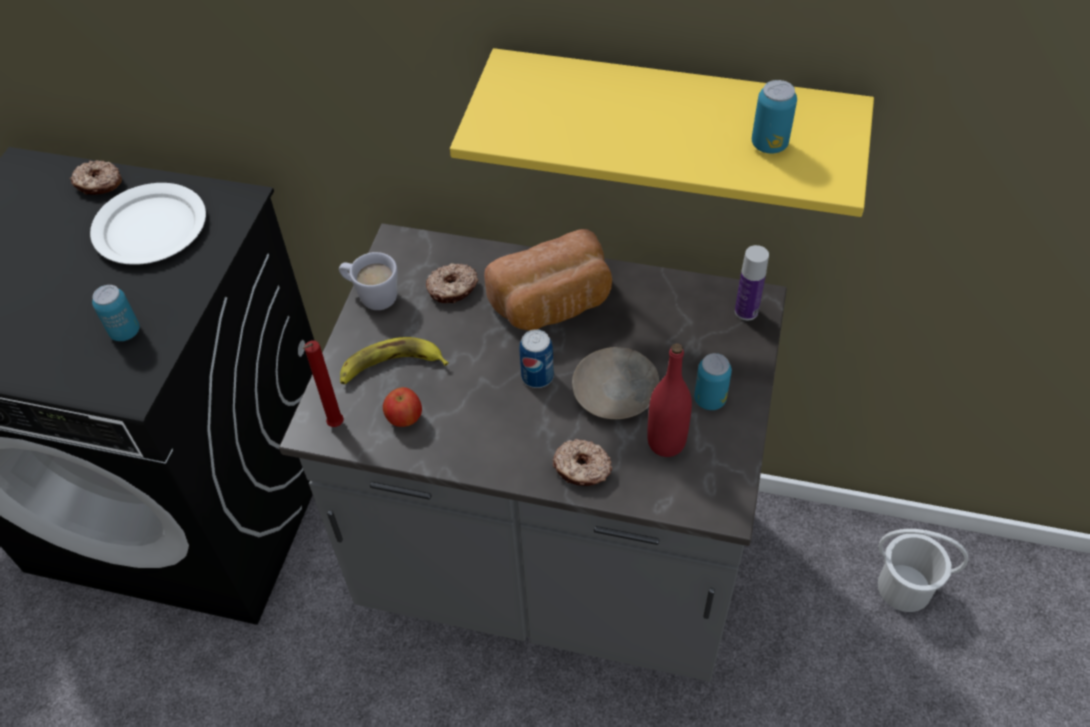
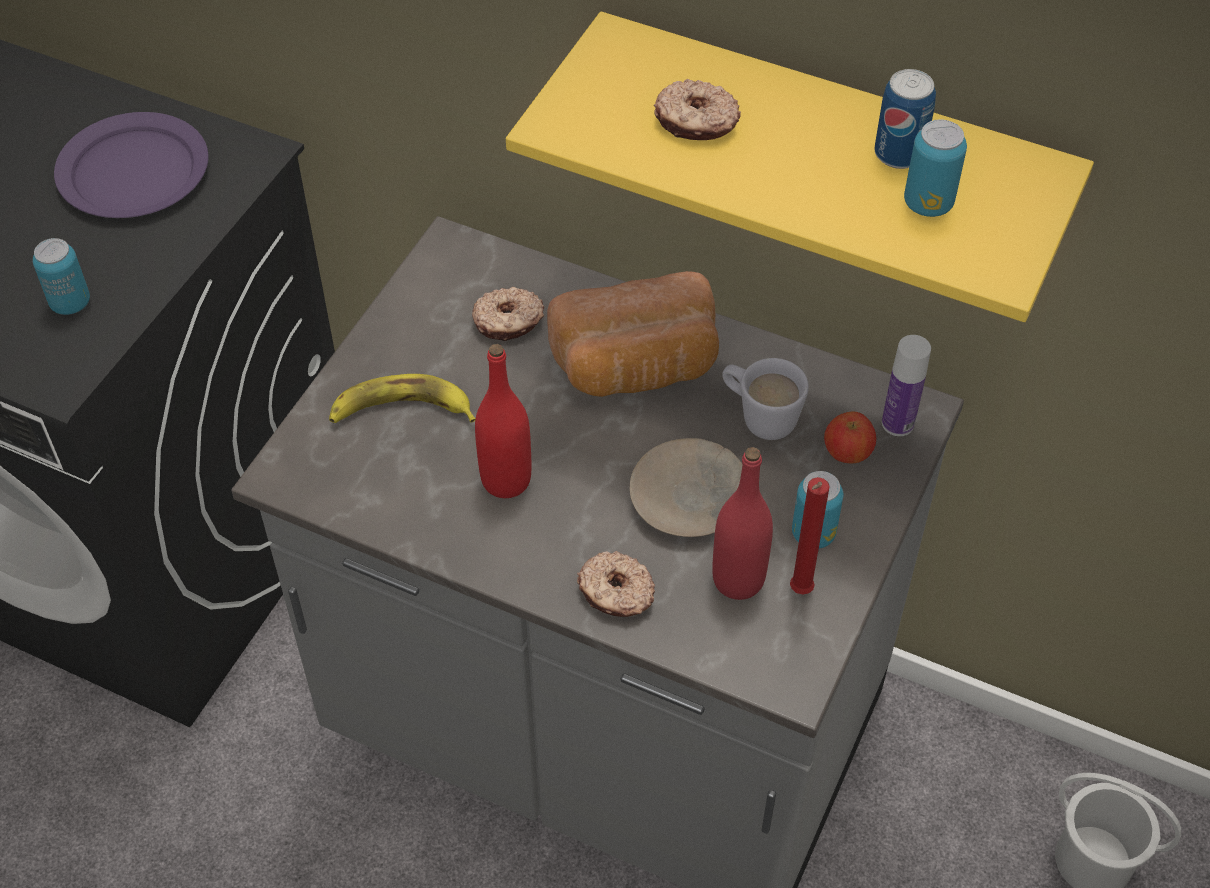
camera: 10 degrees right, 0 degrees up
donut [69,160,122,195] -> donut moved to [654,79,741,140]
white plate [90,183,206,265] -> purple plate [54,112,209,218]
red candle [302,340,344,427] -> red candle moved to [790,477,830,595]
white mug [339,252,398,310] -> white mug moved to [722,358,809,440]
apple [383,387,422,427] -> apple moved to [824,412,876,463]
can [519,329,554,388] -> can moved to [874,69,936,169]
none -> red bottle [475,344,532,498]

